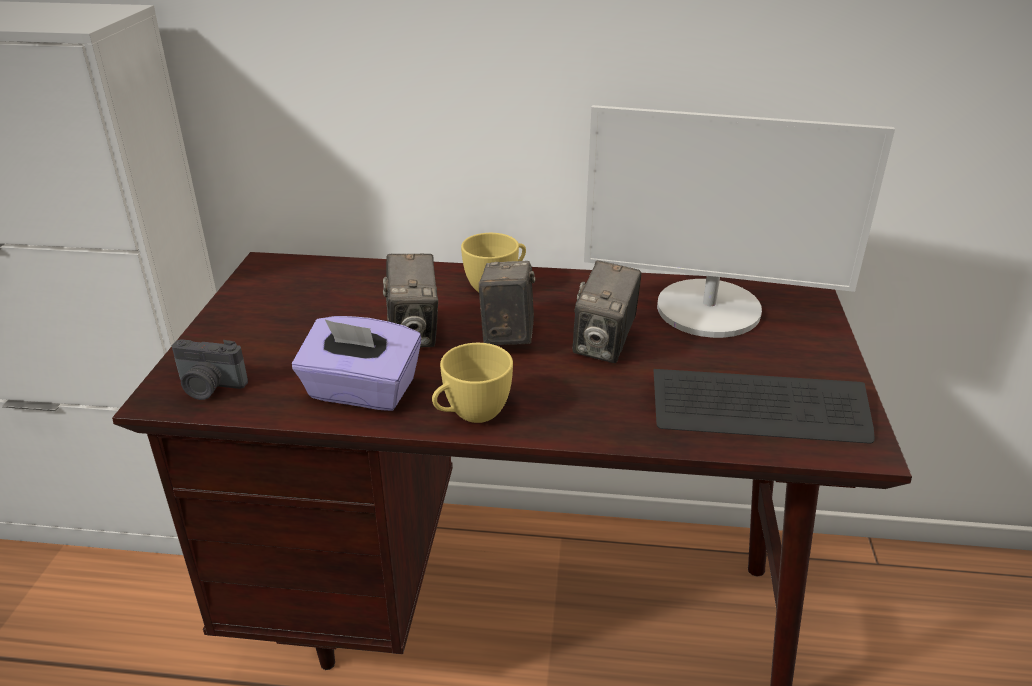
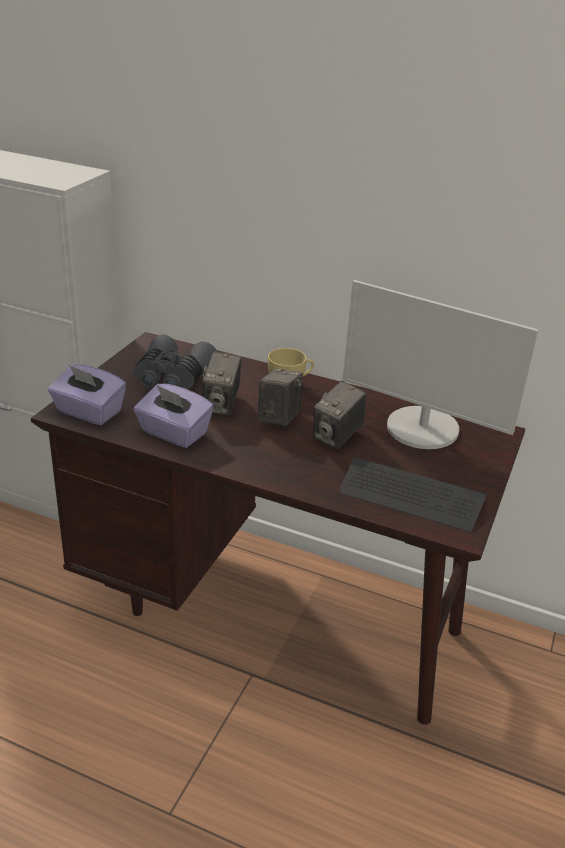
camera: 15 degrees right, 0 degrees up
camera [172,339,248,400] -> purple tissue box [48,365,126,425]
yellow cup [432,343,513,423] -> none
none -> grey binoculars [134,334,217,389]

